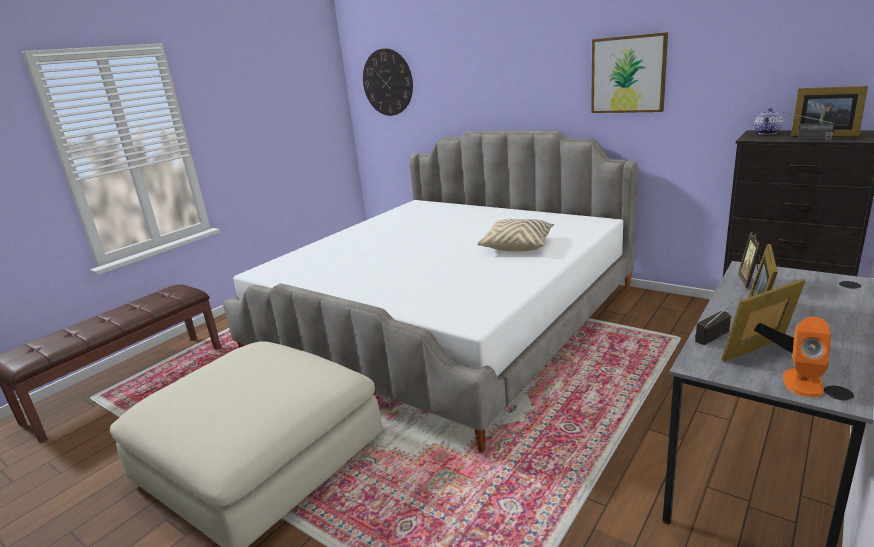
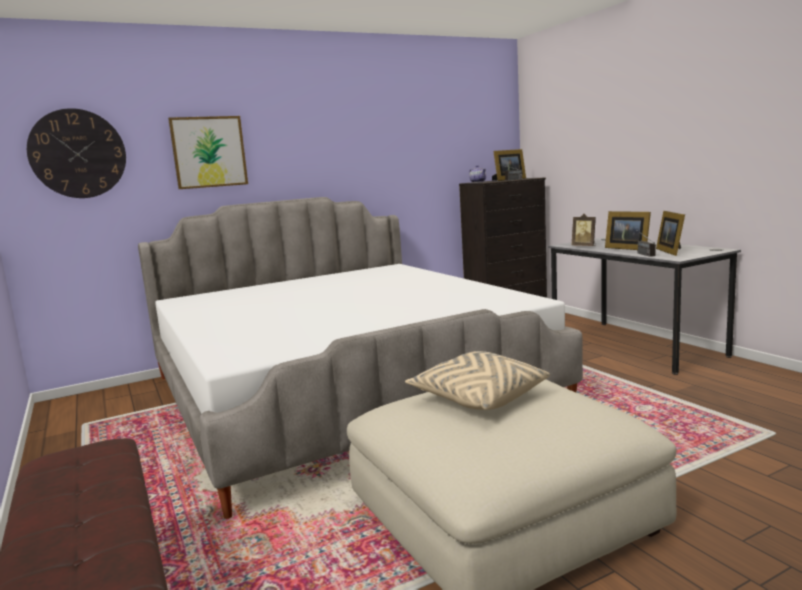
camera: 65 degrees left, 10 degrees down
beige pillow [477,219,554,252] -> beige pillow moved to [405,351,550,410]
picture [591,32,668,113] -> picture moved to [168,116,248,189]
orange speaker [783,317,831,397] -> none

